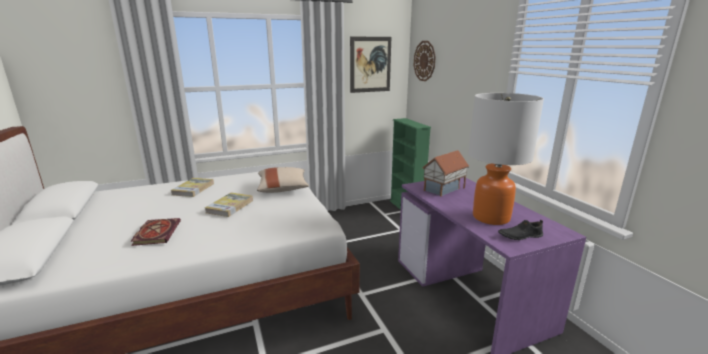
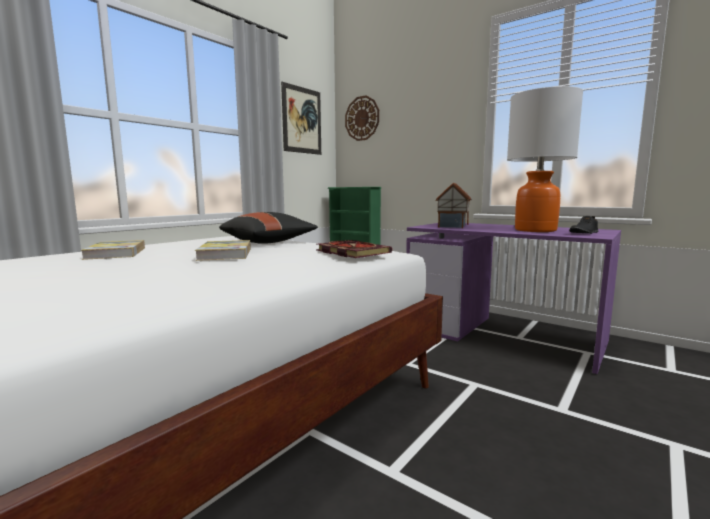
camera: 30 degrees left, 10 degrees down
book [130,218,181,246] -> book moved to [317,240,392,258]
beige pillow [257,167,309,193] -> black pillow [219,212,318,244]

